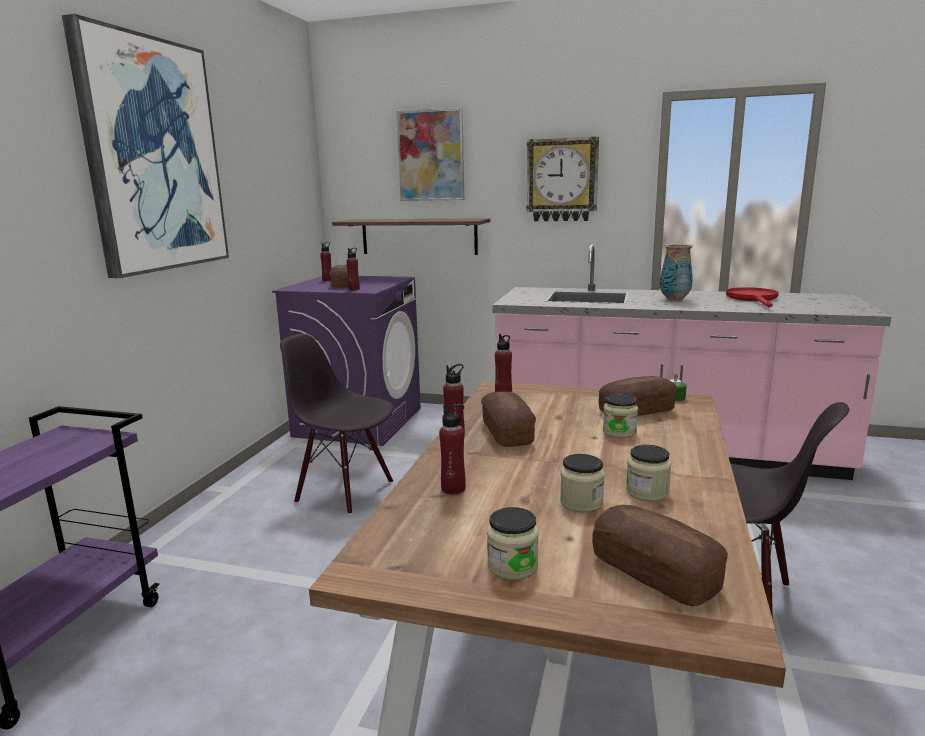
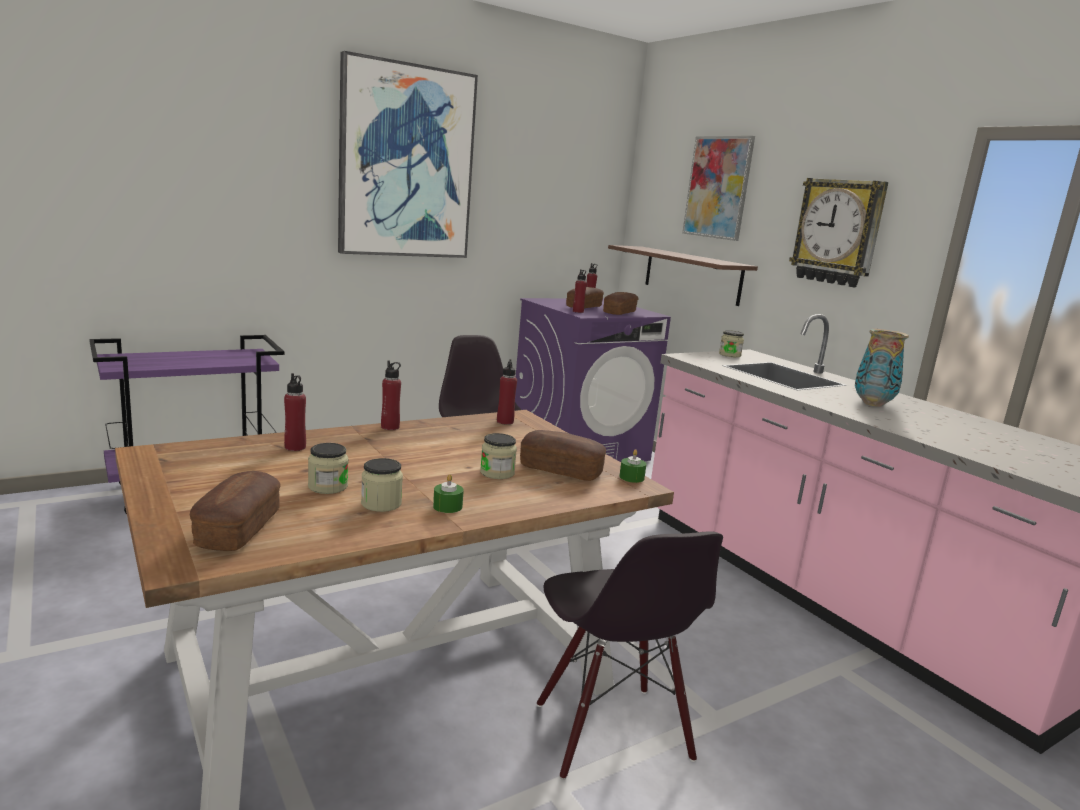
camera: 40 degrees right, 0 degrees up
bread [481,391,536,447] -> bread moved to [603,292,638,315]
jar [487,507,539,580] -> jar moved to [719,330,744,357]
red frying pan [726,287,779,307] -> none
none -> green candle [433,474,464,513]

